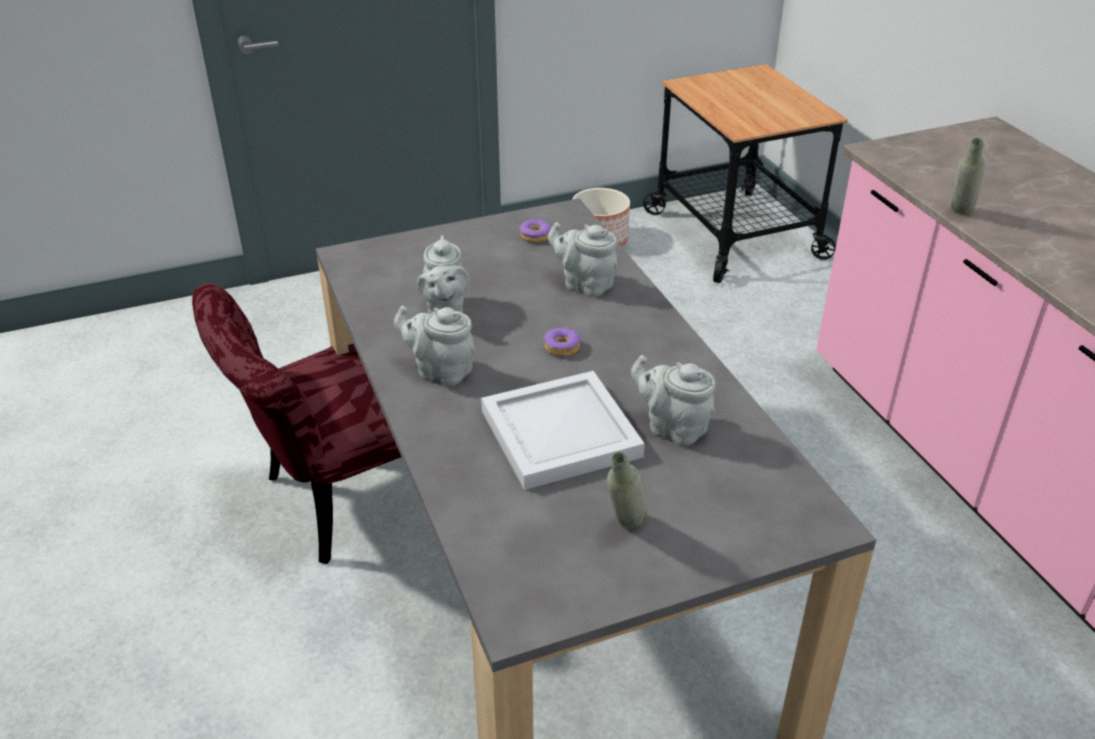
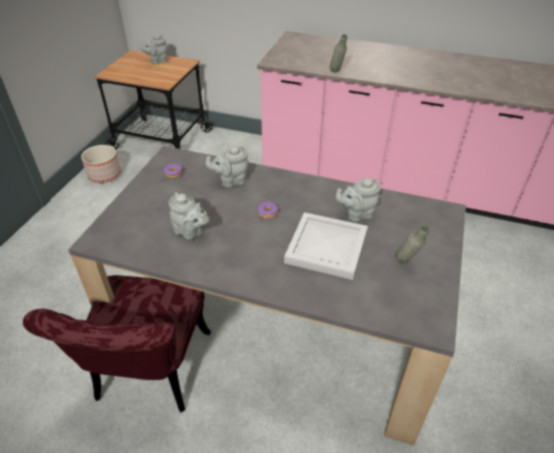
camera: 50 degrees left, 5 degrees up
grey teapot [394,306,475,386] -> grey teapot moved to [139,35,168,64]

